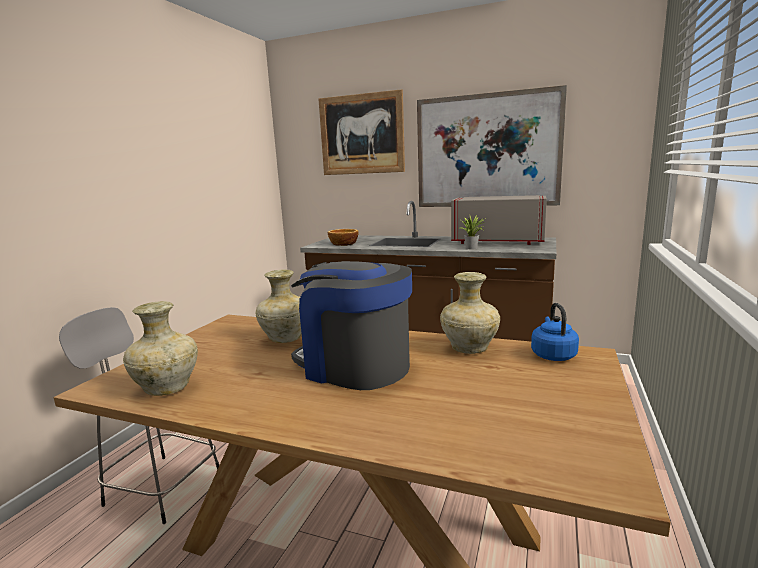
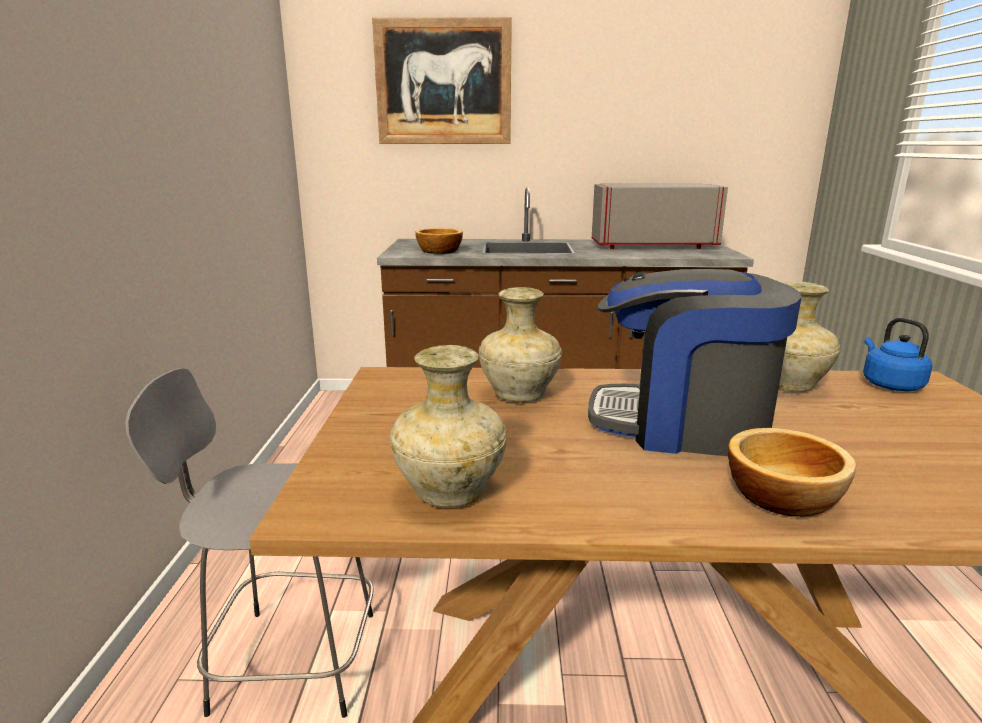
camera: 20 degrees left, 5 degrees up
picture [417,85,567,207] -> none
potted plant [460,215,486,249] -> none
none -> bowl [728,428,856,517]

